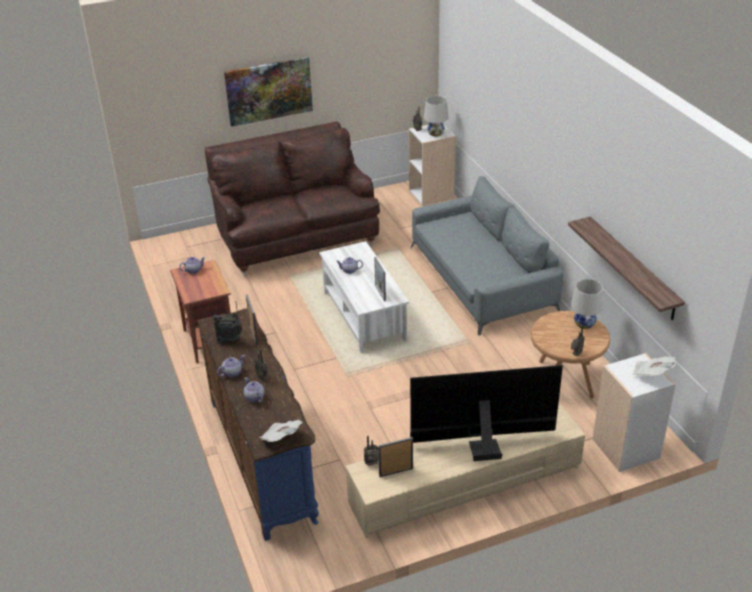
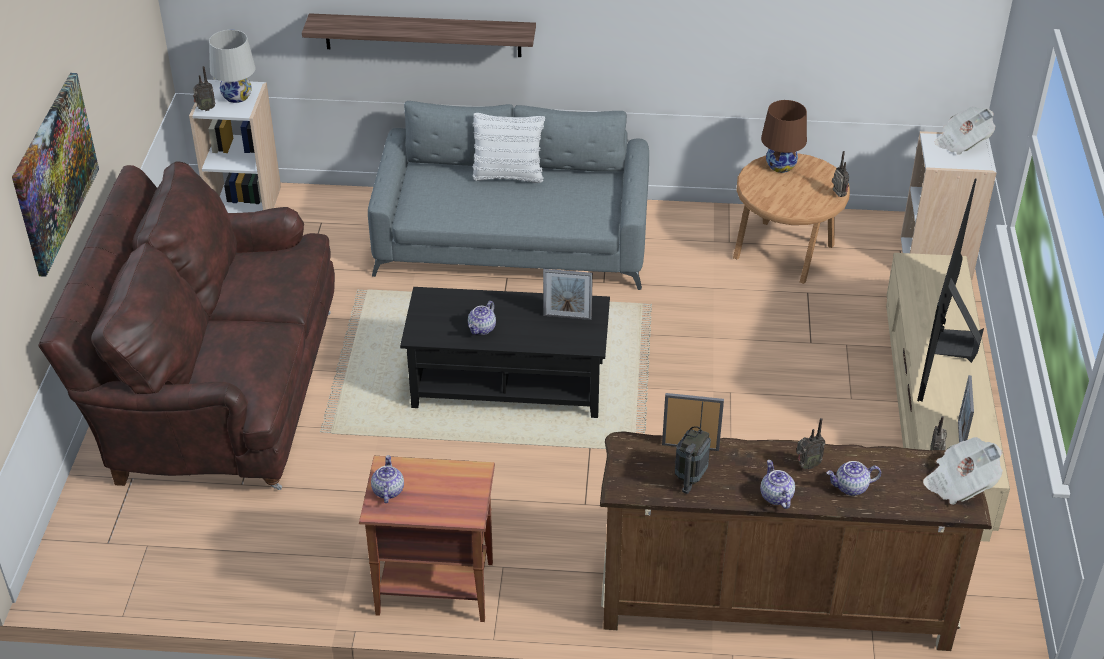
camera: 65 degrees left, 5 degrees up
blue cabinet [197,308,319,541] -> beige cabinet [600,431,992,651]
white coffee table [319,241,409,353] -> black coffee table [400,287,610,418]
shelf [568,217,685,320] -> shelf moved to [302,13,536,57]
white table lamp [571,279,603,329] -> brown table lamp [761,100,807,173]
none -> white pillow [473,113,545,183]

